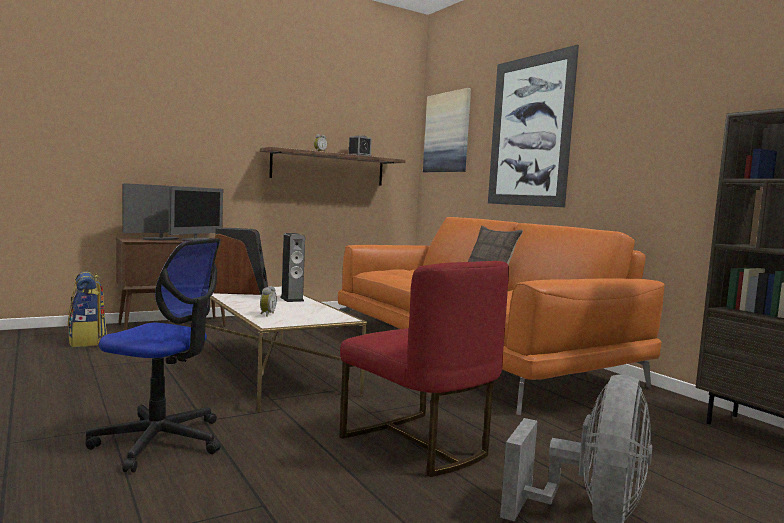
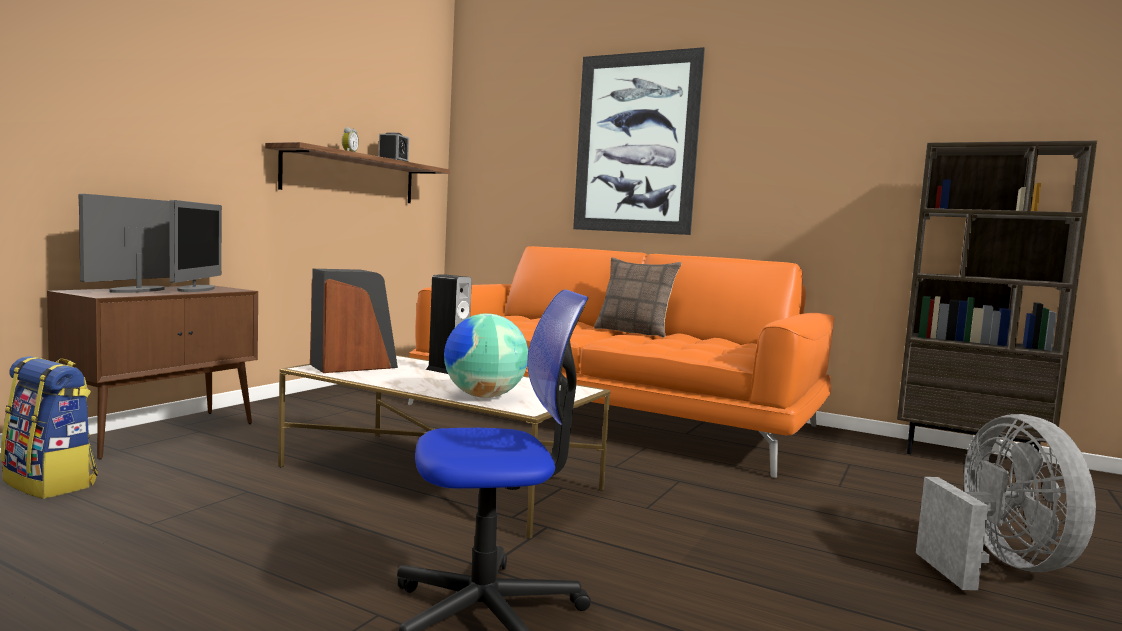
camera: 30 degrees left, 0 degrees up
alarm clock [260,286,277,317] -> globe [444,314,528,398]
red chair [339,261,509,477] -> none
picture [423,88,471,172] -> none

